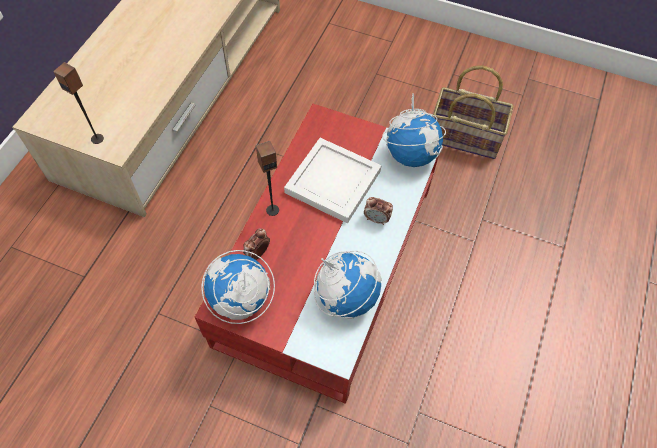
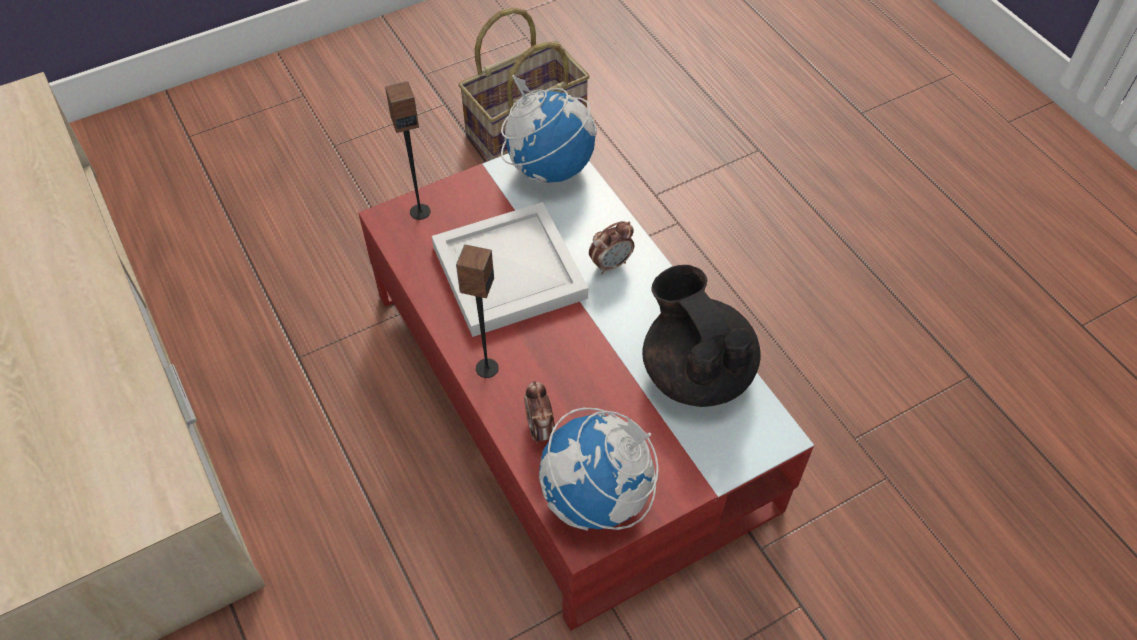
camera: 50 degrees left, 5 degrees down
speaker [53,62,104,144] -> speaker moved to [385,81,431,220]
globe [314,251,382,319] -> black teapot [642,265,761,407]

